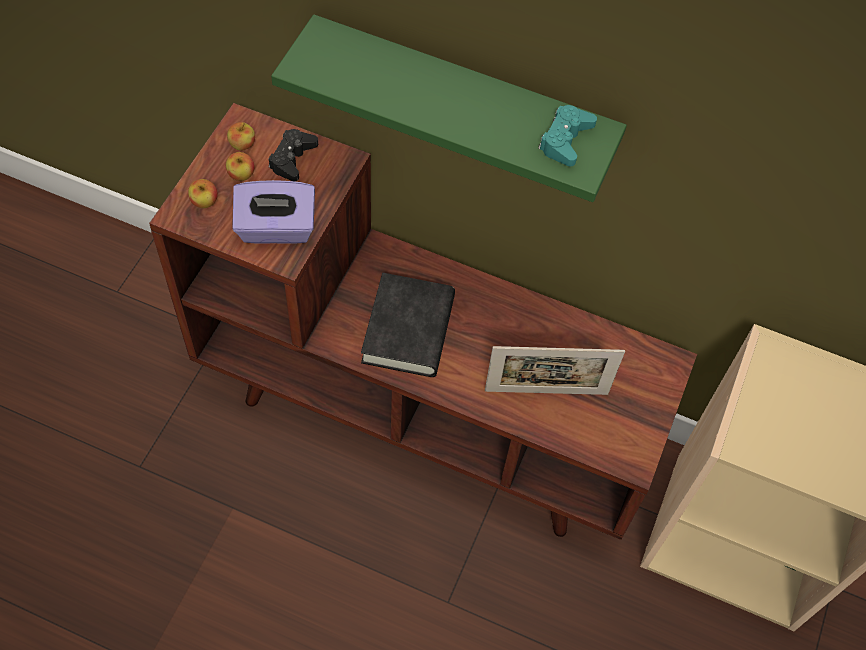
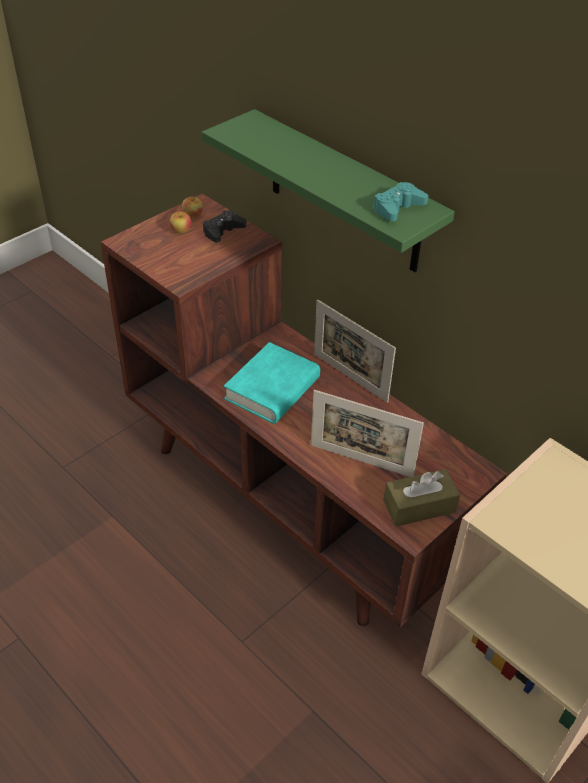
camera: 25 degrees right, 15 degrees down
apple [188,179,218,208] -> none
purple tissue box [232,180,315,244] -> none
black book [361,273,455,377] -> turquoise book [224,342,320,424]
none -> picture frame [314,300,396,403]
none -> brown tissue box [383,469,460,527]

